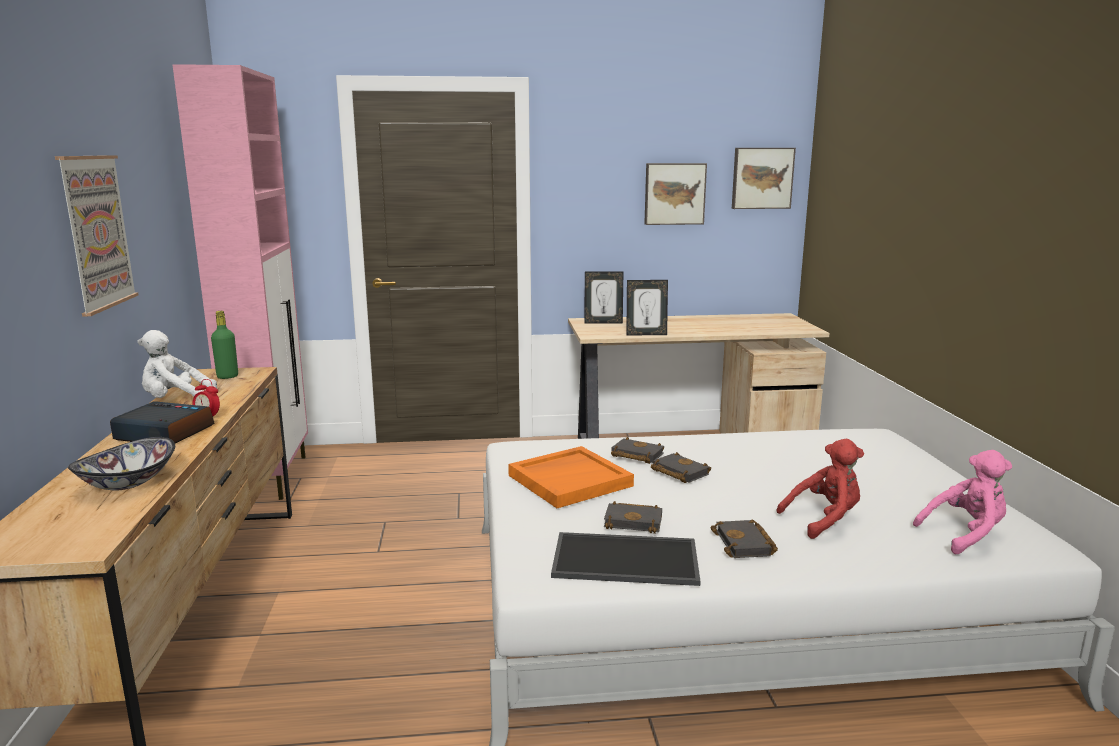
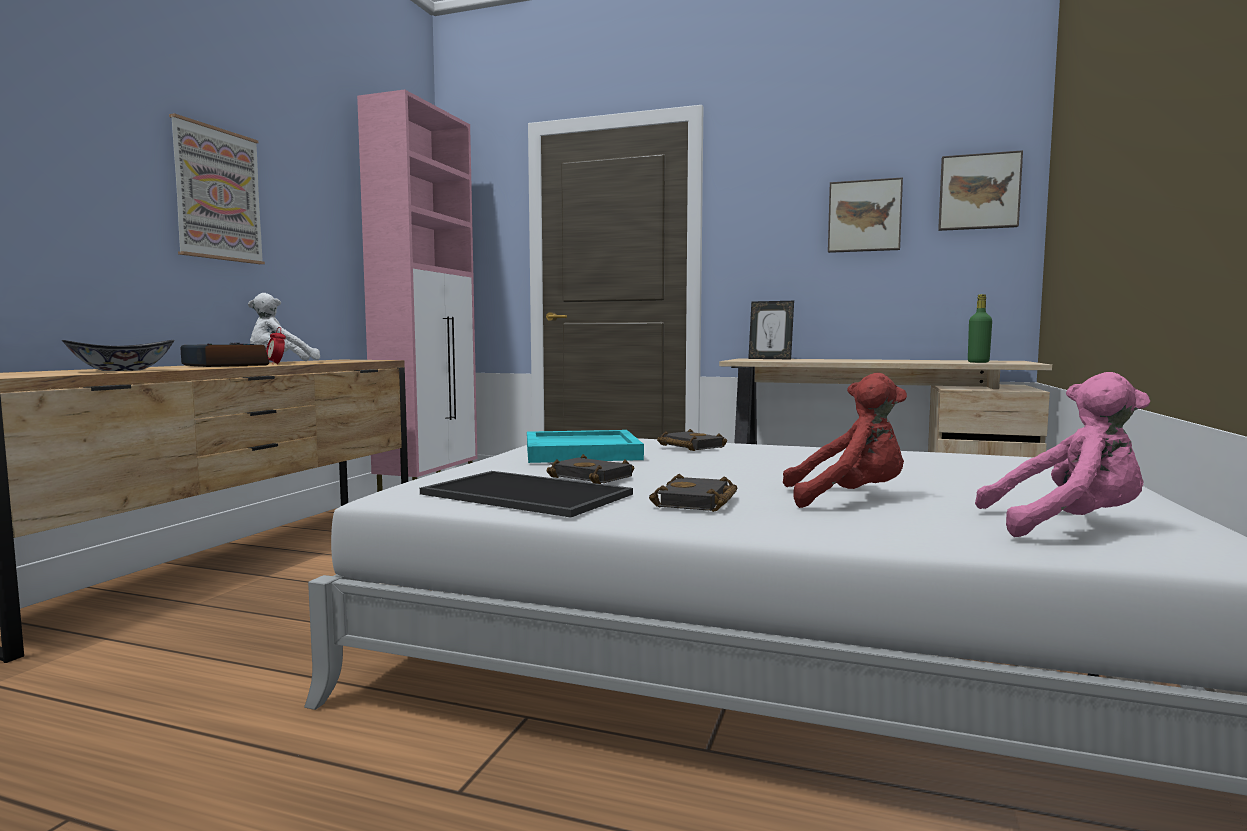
camera: 25 degrees right, 10 degrees down
white plush toy [137,330,217,398] -> white plush toy turned 45 degrees counterclockwise [248,293,320,361]
green bottle [211,311,238,379] -> green bottle moved to [968,294,992,363]
orange tray [508,446,634,508] -> turquoise tray [527,430,644,463]
picture frame [626,280,668,336] -> none
black book [651,452,711,483] -> none

